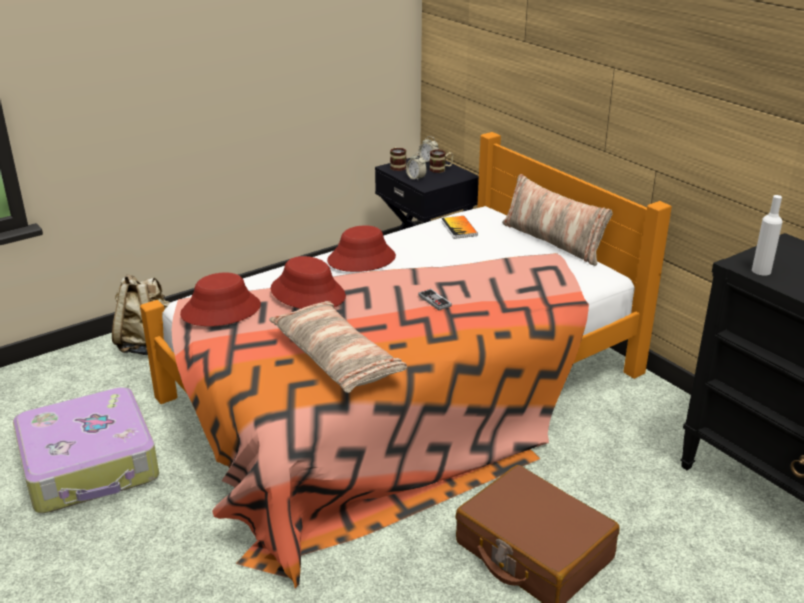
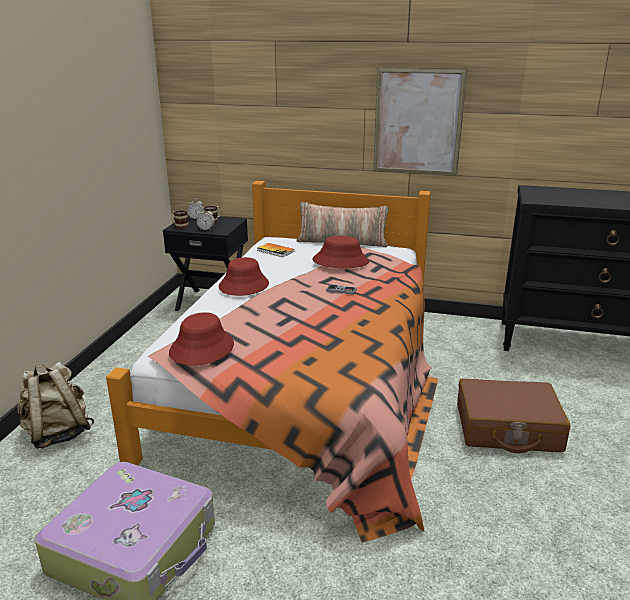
camera: 40 degrees left, 5 degrees down
pillow [269,301,407,393] -> none
red hat [271,256,346,309] -> red hat moved to [313,236,369,268]
white bottle [752,195,783,276] -> none
none -> picture [373,67,467,175]

